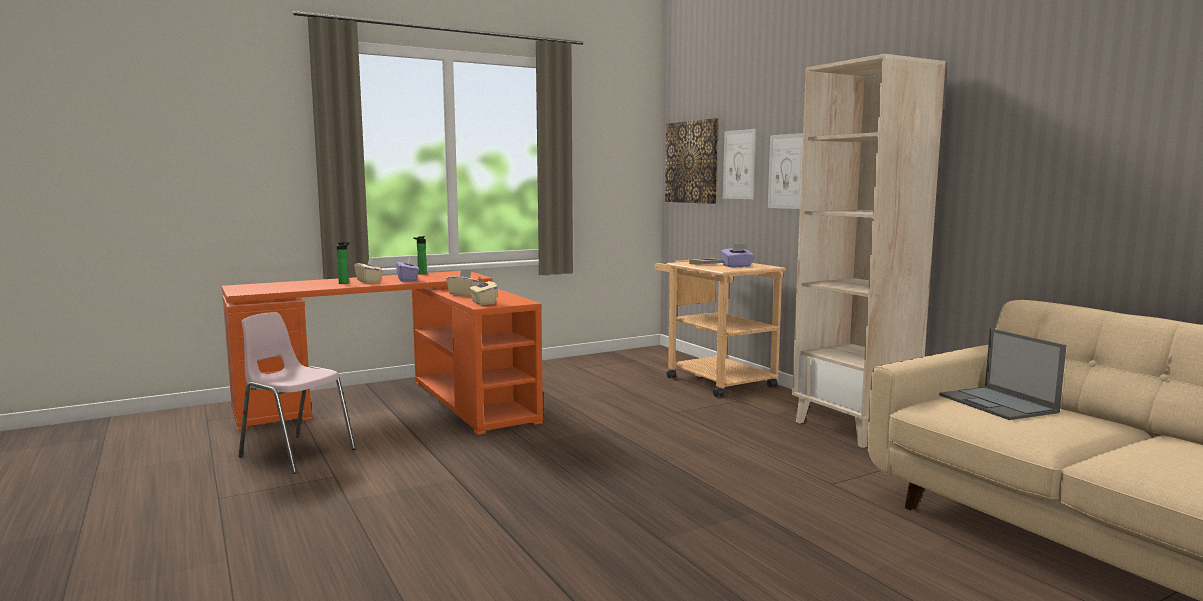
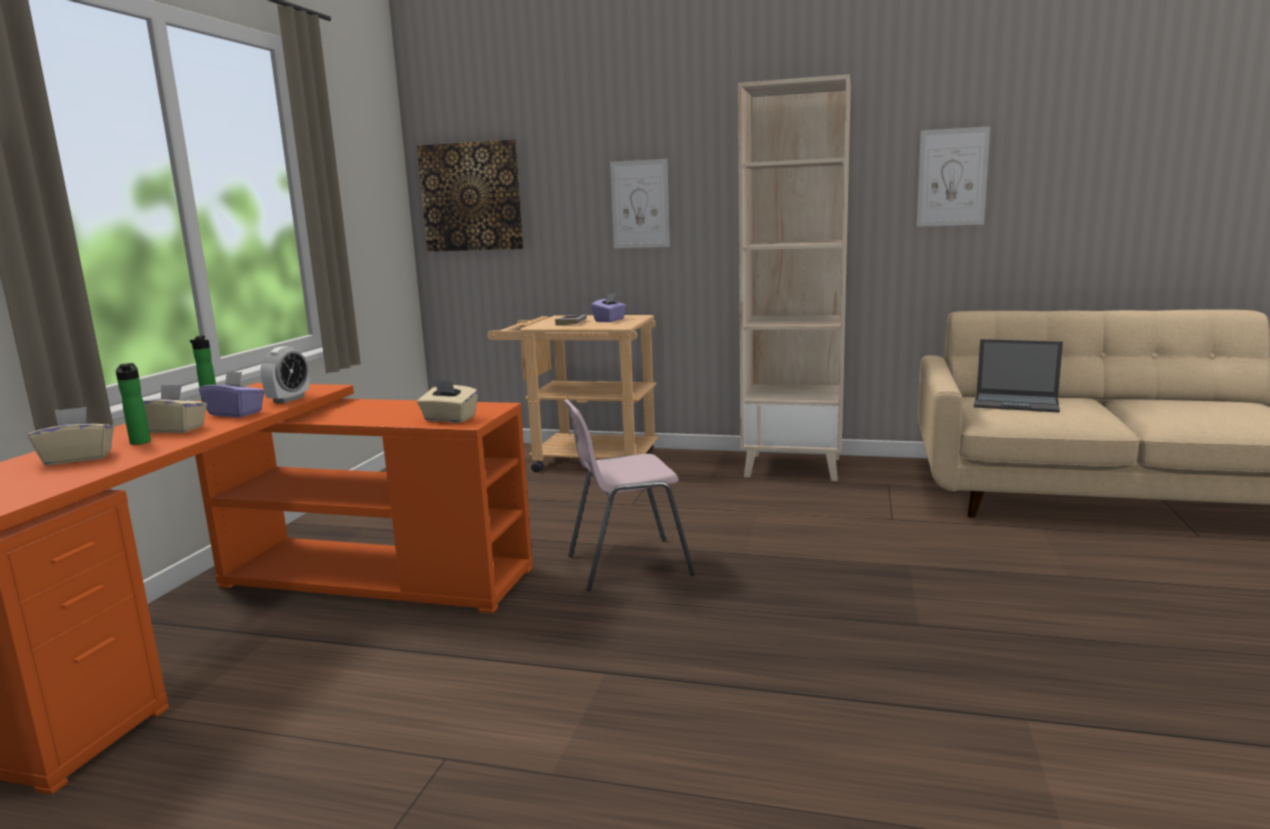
camera: 45 degrees left, 5 degrees up
pink chair [239,313,356,474] -> pink chair moved to [564,399,695,591]
beige tissue box [446,269,483,296] -> beige tissue box moved to [28,407,114,465]
picture [723,129,756,199] -> picture moved to [917,126,990,227]
none -> alarm clock [261,346,309,403]

